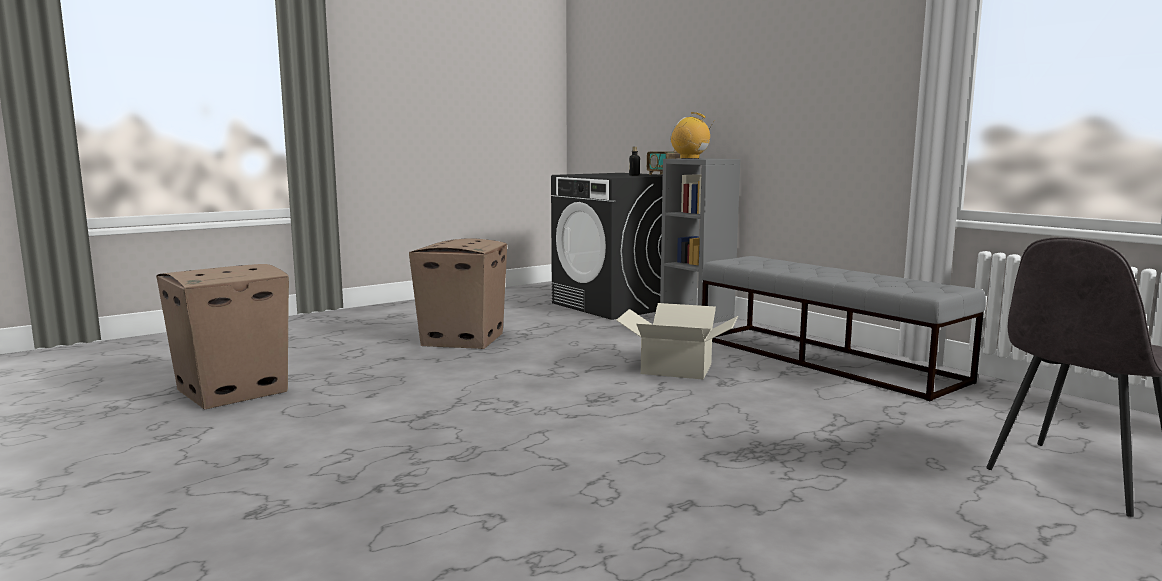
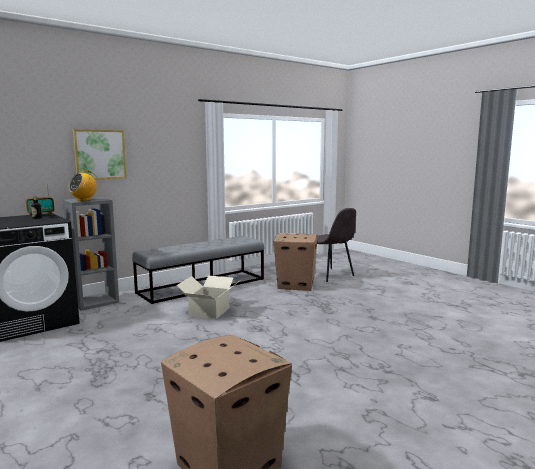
camera: 90 degrees left, 0 degrees up
cardboard box [409,238,507,349] -> cardboard box moved to [274,233,318,291]
none -> picture [73,129,127,179]

